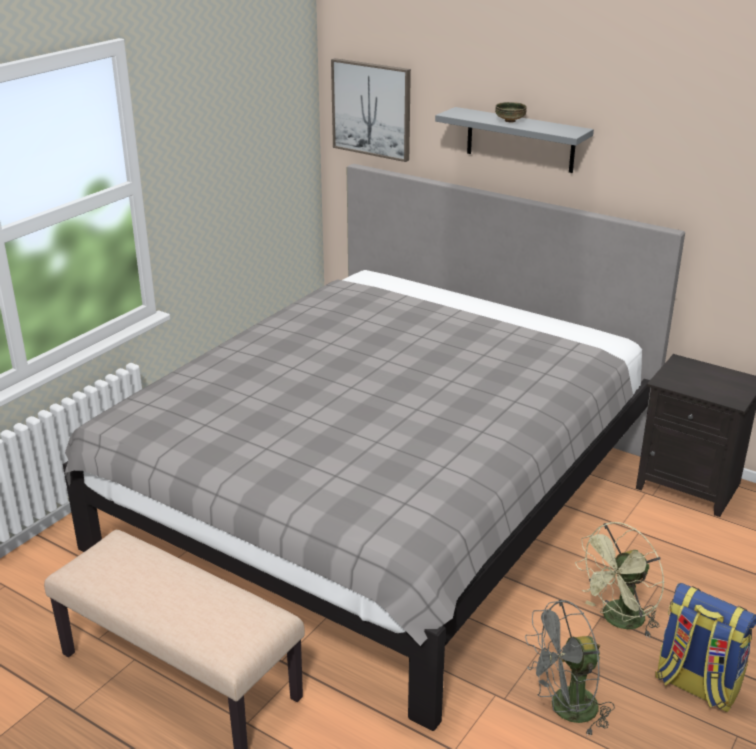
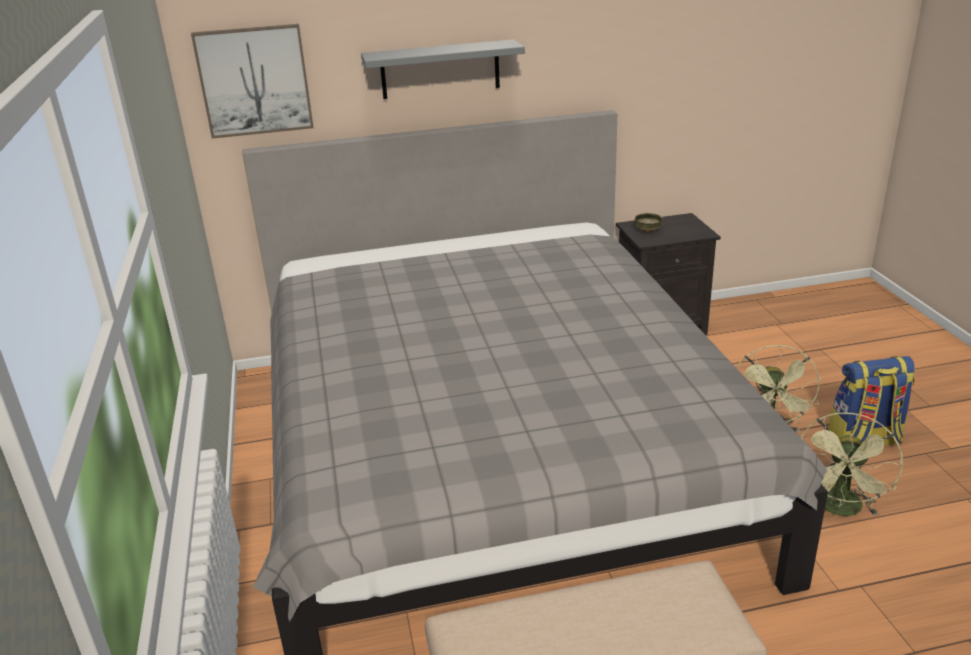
camera: 45 degrees left, 0 degrees up
bowl [495,102,527,122] -> bowl moved to [634,213,663,232]
grey fan [525,600,615,736] -> green fan [801,412,903,516]

